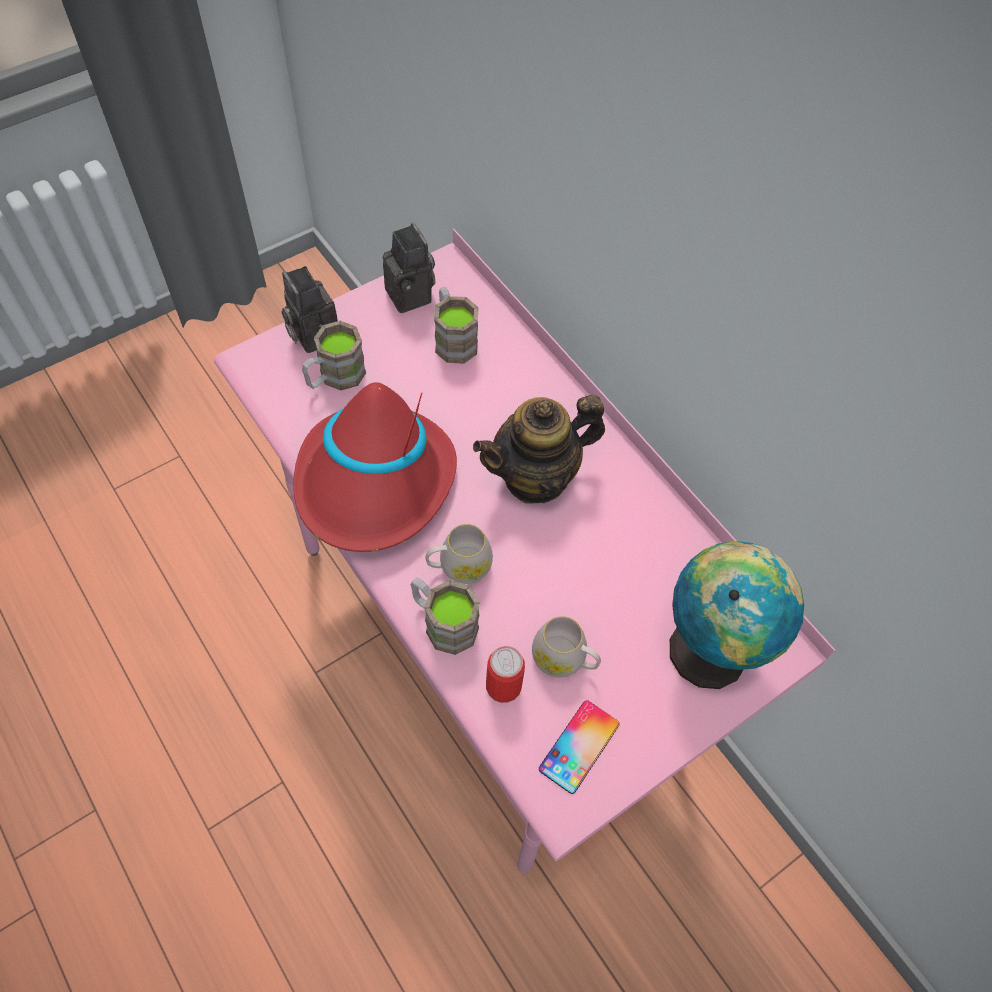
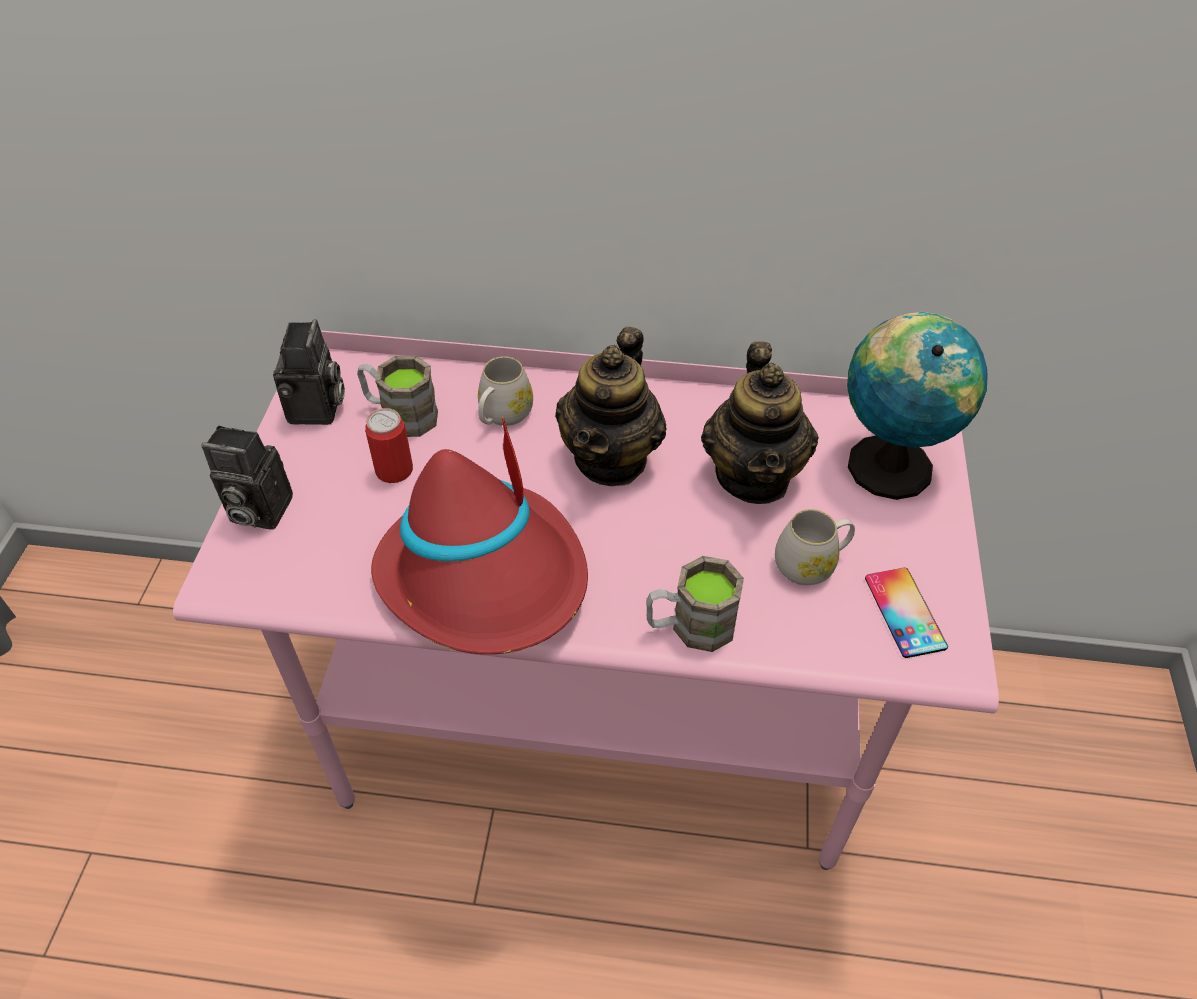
camera: 45 degrees left, 10 degrees down
brown mug [302,321,366,390] -> none
camera [383,222,436,313] -> camera turned 75 degrees clockwise [273,319,345,425]
white mug [426,524,493,584] -> white mug moved to [478,356,533,426]
can [486,646,525,703] -> can moved to [365,408,413,483]
none -> teapot [701,342,819,504]

